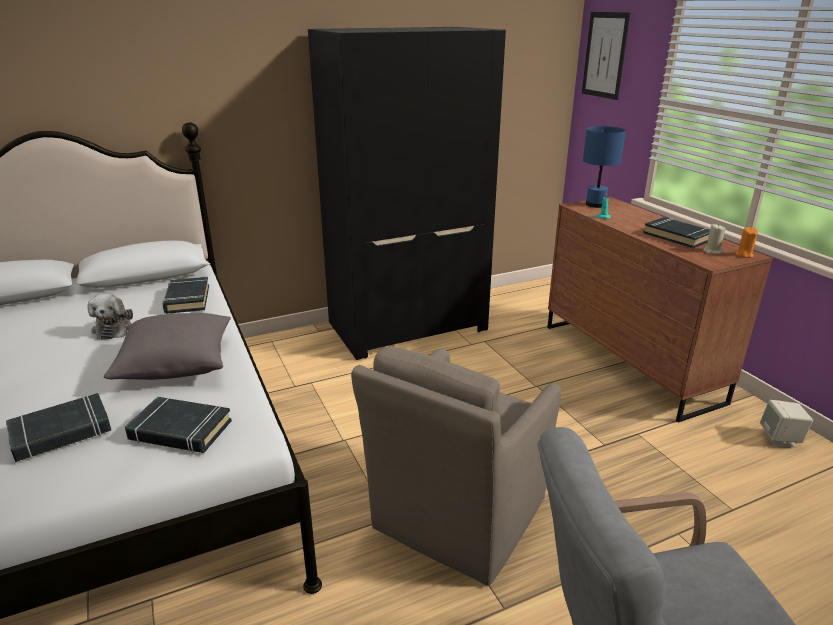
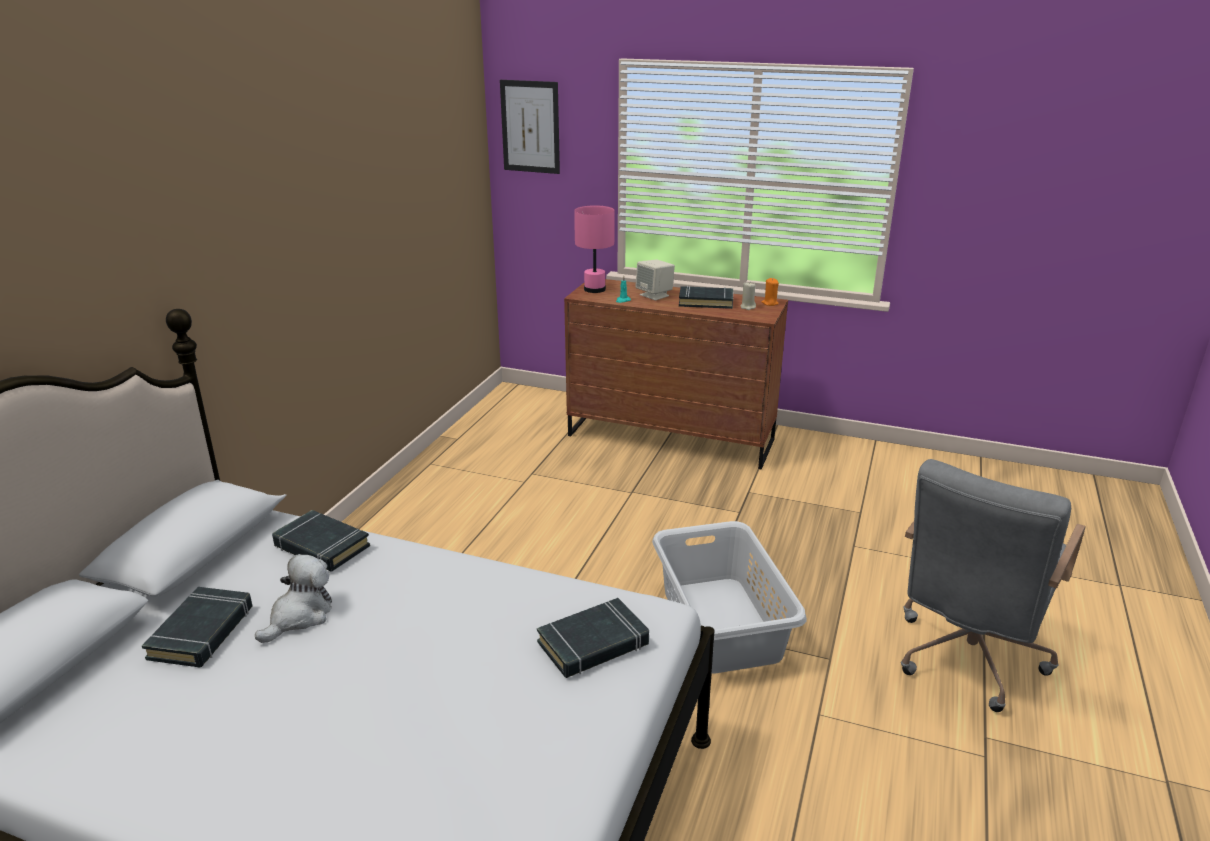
camera: 45 degrees left, 0 degrees up
black book [6,393,111,462] -> black book moved to [142,587,253,667]
plush toy [87,294,133,340] -> plush toy turned 90 degrees counterclockwise [255,554,332,643]
grey pillow [104,313,231,380] -> none
black wardrobe [308,27,506,360] -> none
brown armchair [351,346,561,586] -> grey laundry basket [652,521,807,674]
blue table lamp [583,126,626,208] -> pink table lamp [574,205,615,293]
beige speaker [760,400,813,447] -> beige speaker moved to [635,260,675,300]

